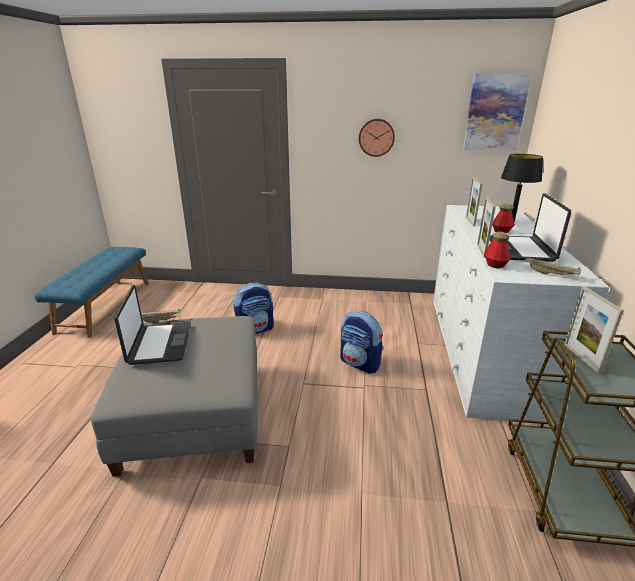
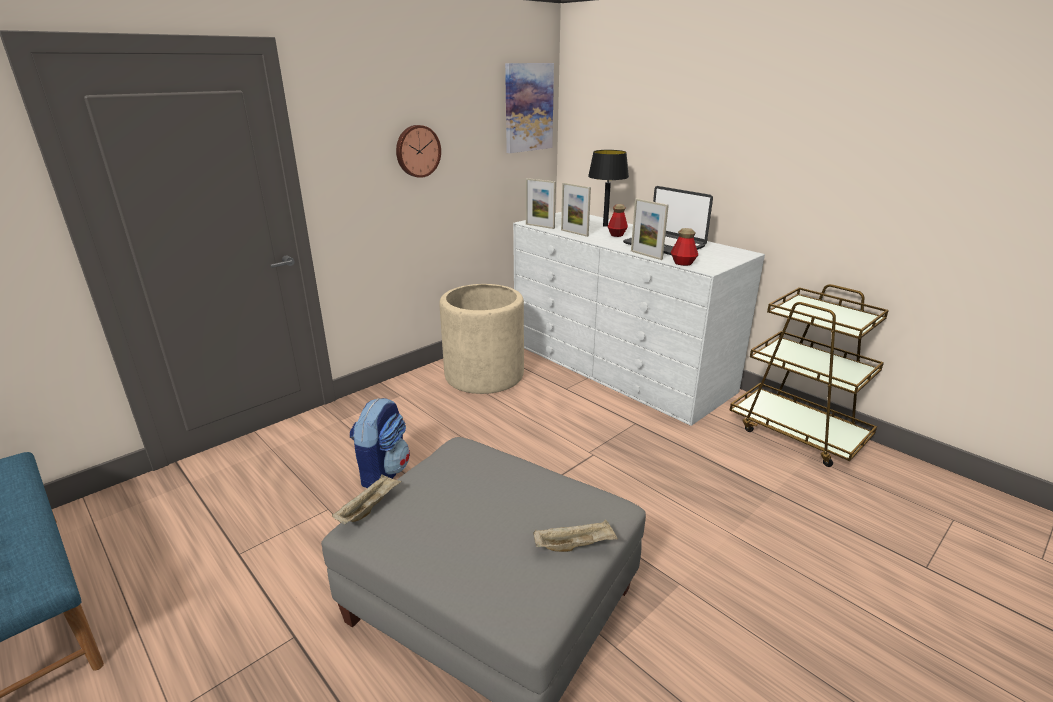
camera: 50 degrees left, 0 degrees up
laptop [114,285,191,365] -> none
backpack [340,311,383,374] -> none
beige tray [524,257,581,275] -> beige tray moved to [534,520,618,552]
picture frame [564,286,624,373] -> picture frame moved to [526,178,556,229]
none -> beige planter [439,284,524,394]

